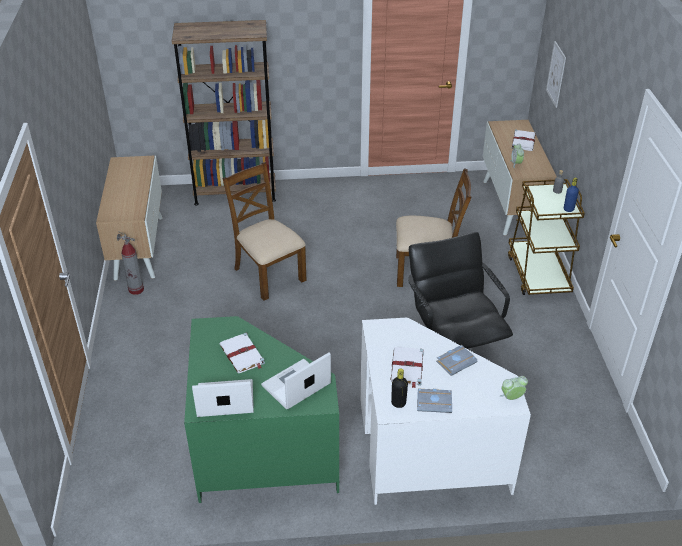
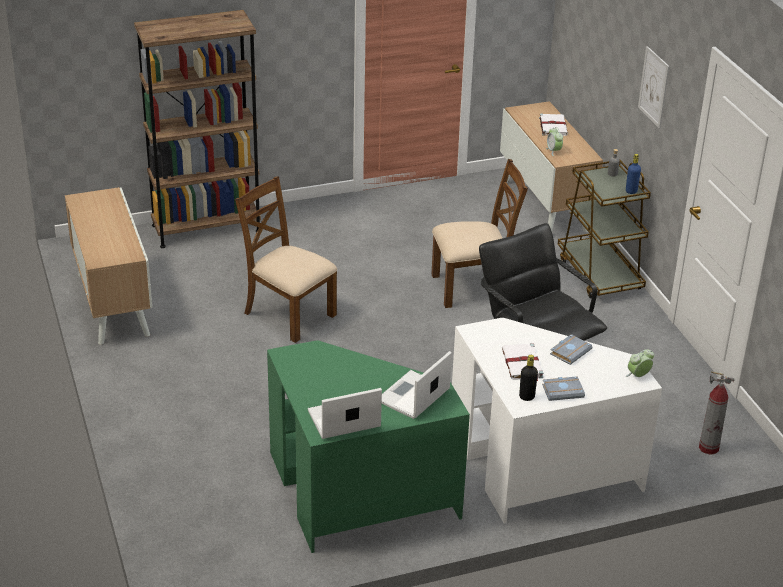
camera: 15 degrees left, 5 degrees down
fire extinguisher [117,231,144,295] -> fire extinguisher moved to [699,371,735,455]
white book [220,333,265,373] -> none
picture [546,41,566,108] -> picture moved to [638,46,670,128]

